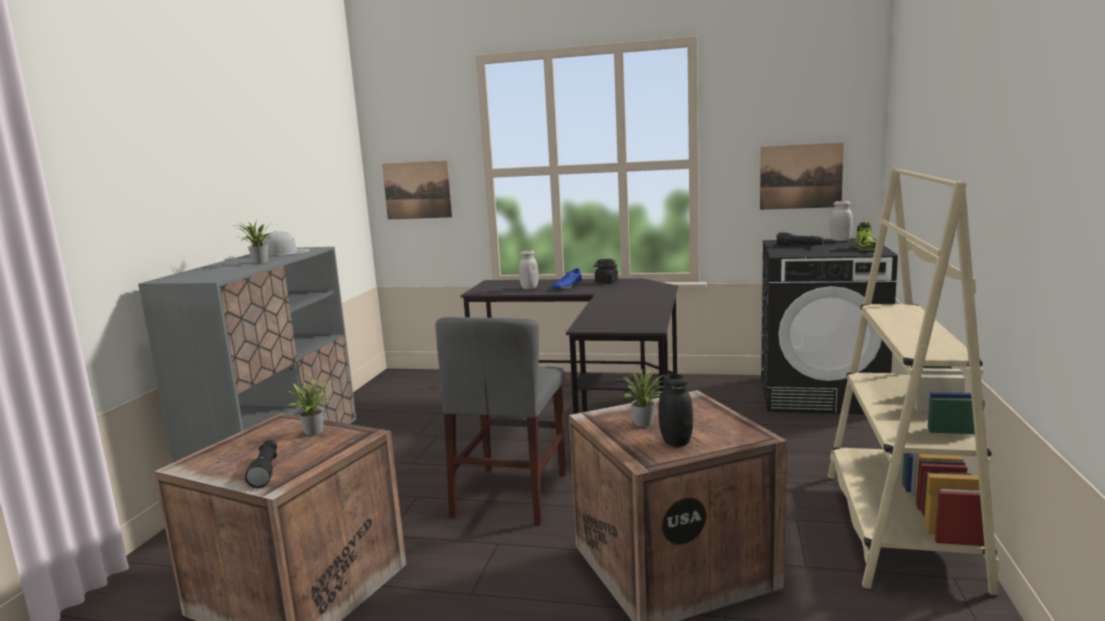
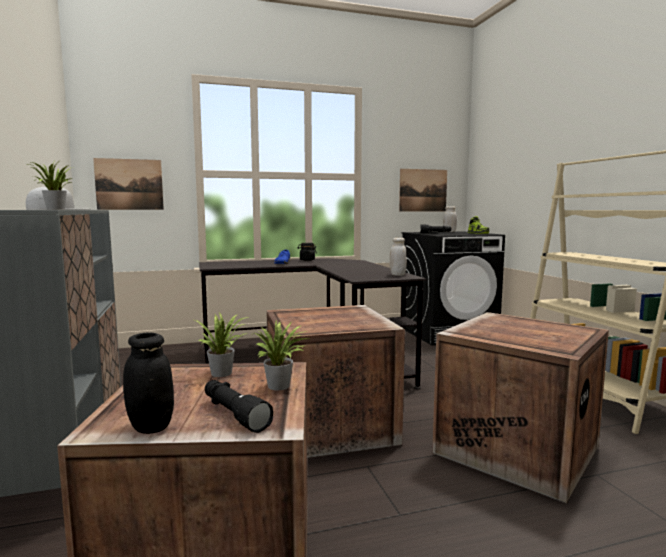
camera: 30 degrees left, 5 degrees down
grey chair [435,317,566,526] -> crate [266,305,405,458]
white jar [519,250,538,289] -> white jar moved to [390,238,407,276]
potted plant [617,368,665,427] -> potted plant moved to [255,320,310,390]
black jar [658,374,693,446] -> black jar moved to [123,333,174,434]

